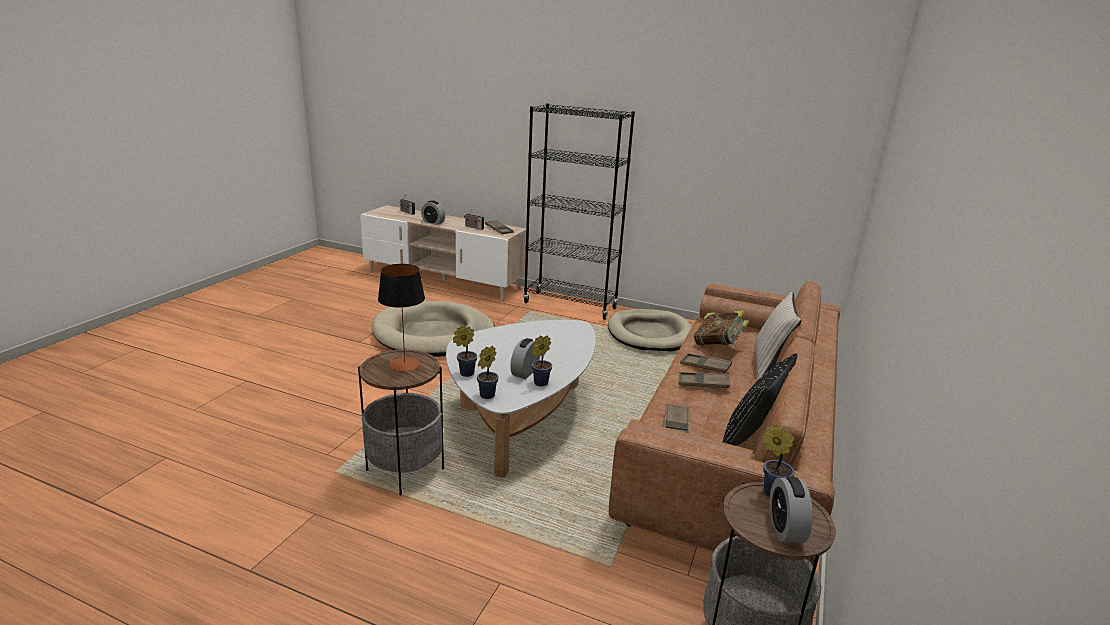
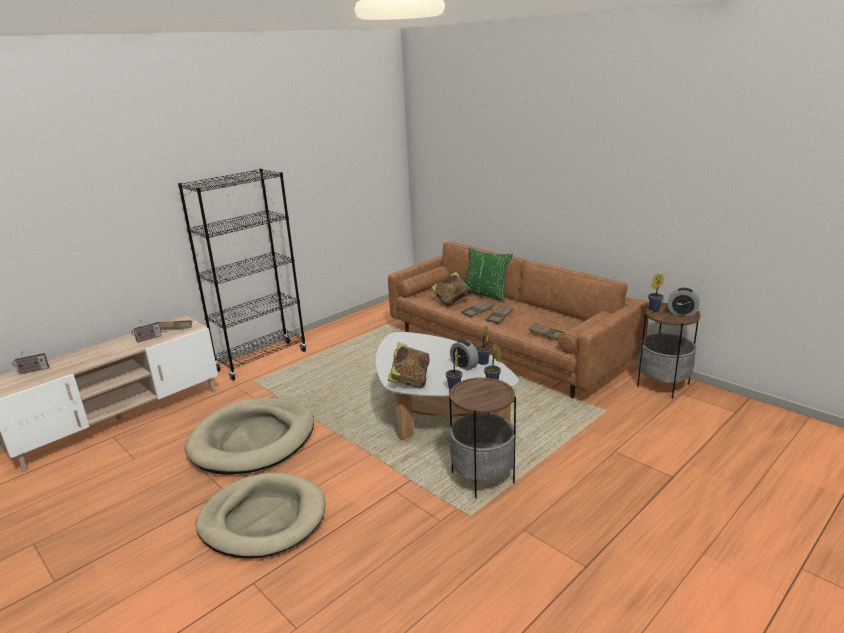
camera: 65 degrees left, 0 degrees up
table lamp [378,264,425,371] -> none
alarm clock [421,200,445,225] -> none
beige dog bed [608,309,692,351] -> beige dog bed moved to [195,473,325,558]
black pillow [722,353,797,446] -> none
beige pillow [754,292,802,380] -> green pillow [465,247,513,303]
none -> book [388,342,430,389]

